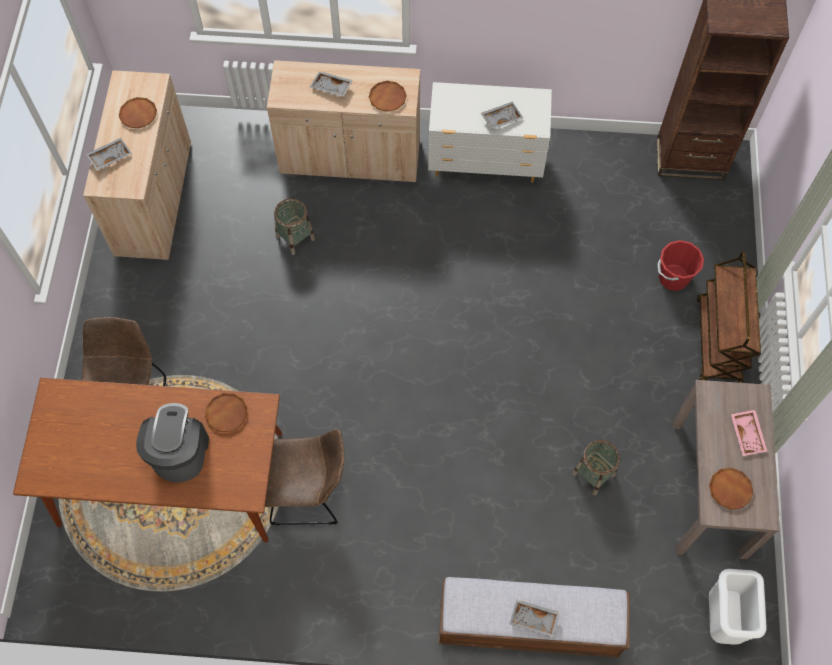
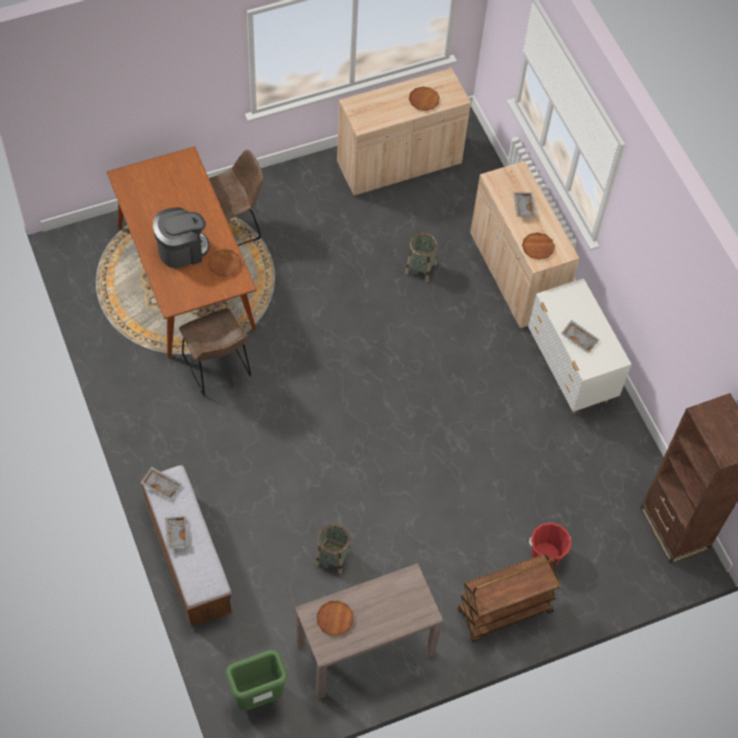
camera: 60 degrees right, 5 degrees down
grey tray [85,138,132,170] -> grey tray moved to [141,467,182,500]
white trash can [709,569,767,645] -> green trash can [226,650,288,711]
pink tray [731,410,767,456] -> none

